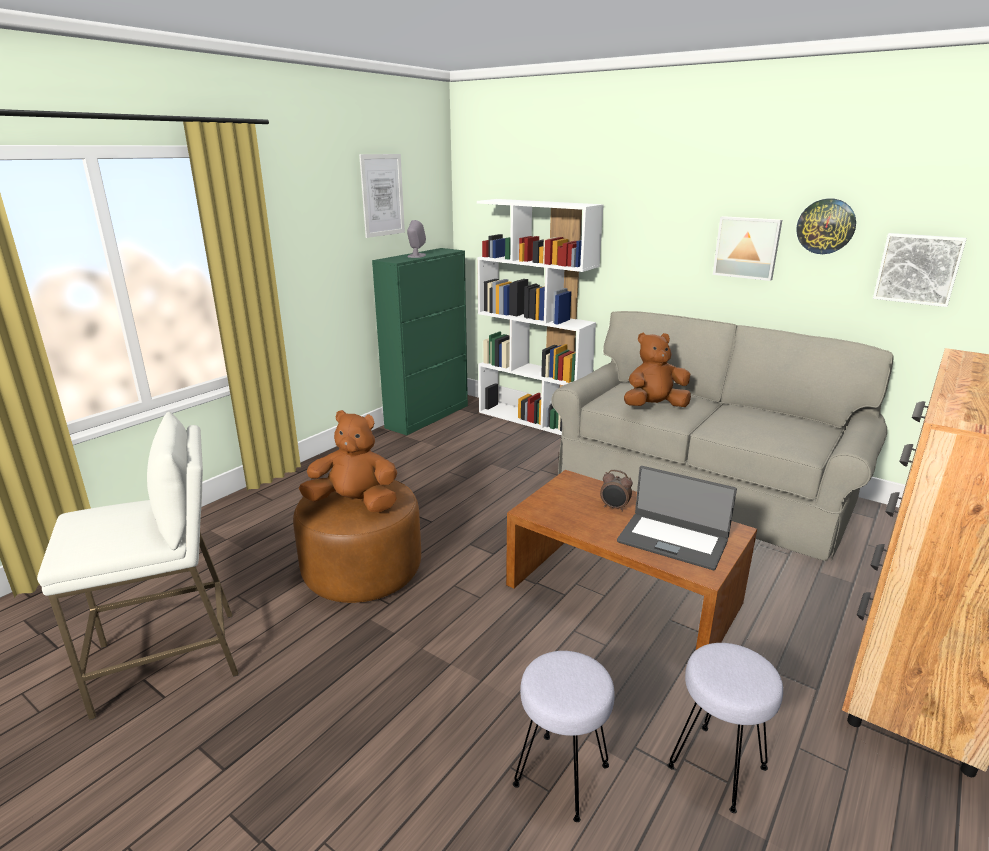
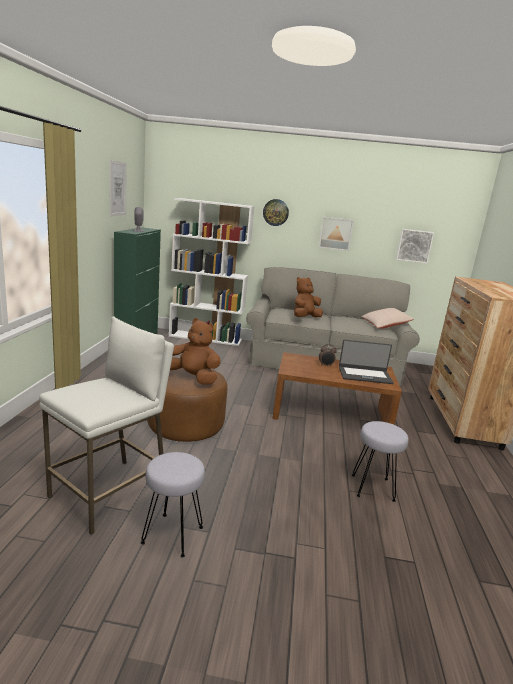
camera: 30 degrees left, 5 degrees down
brown plush toy [299,410,397,513] -> brown plush toy turned 45 degrees clockwise [170,318,221,385]
grey stool [668,643,783,813] -> grey stool moved to [141,452,205,558]
wall clock [796,198,856,254] -> wall clock moved to [263,199,289,226]
none -> beige pillow [361,308,414,329]

